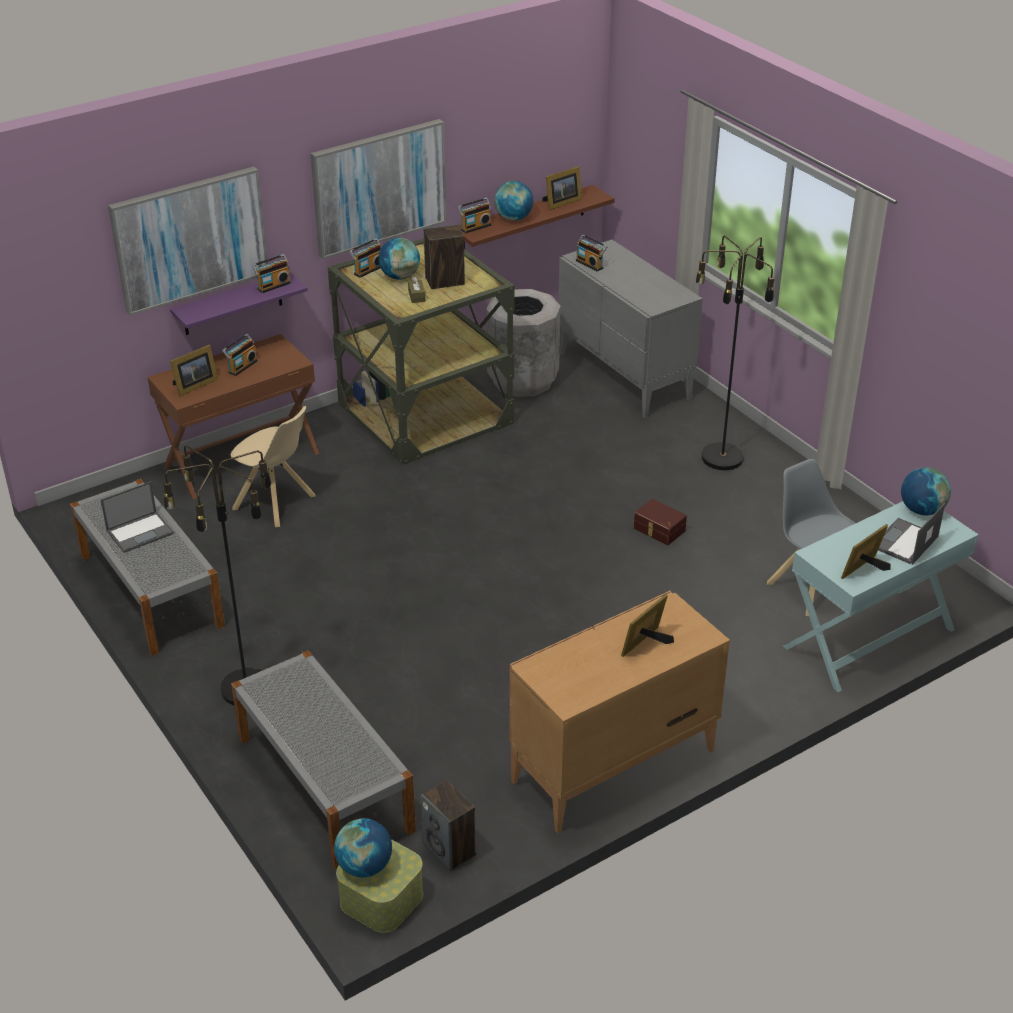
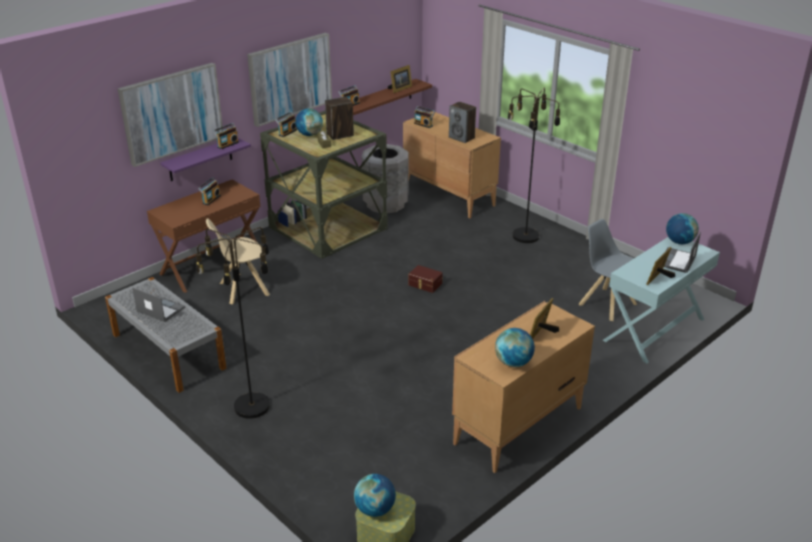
camera: 10 degrees left, 5 degrees down
laptop [101,481,174,553] -> laptop turned 105 degrees counterclockwise [132,287,185,322]
picture frame [170,344,218,396] -> none
beige chair [231,406,316,528] -> beige chair turned 135 degrees clockwise [206,219,270,304]
grey bench [231,650,416,870] -> none
speaker [421,780,476,872] -> speaker moved to [449,102,476,143]
globe [494,181,533,221] -> globe moved to [495,328,535,367]
grey cabinet [558,240,703,418] -> brown cabinet [403,111,501,219]
brown storage box [633,499,687,545] -> brown storage box moved to [408,265,443,293]

